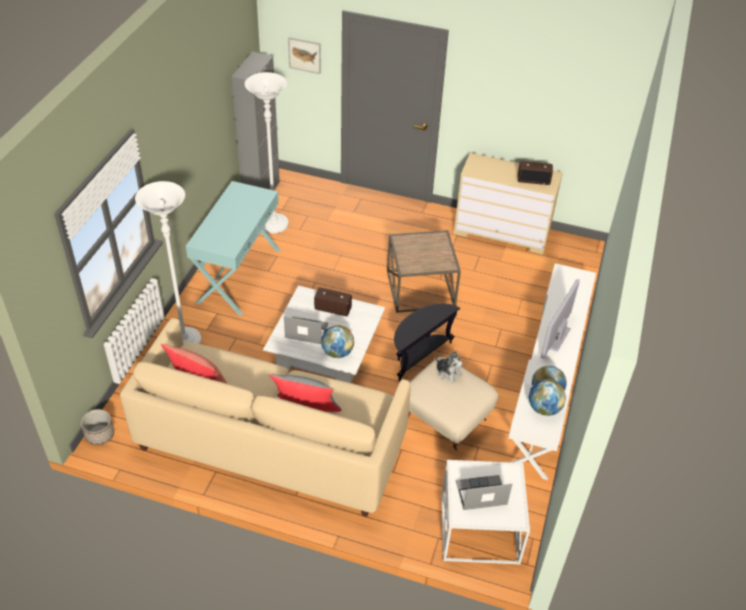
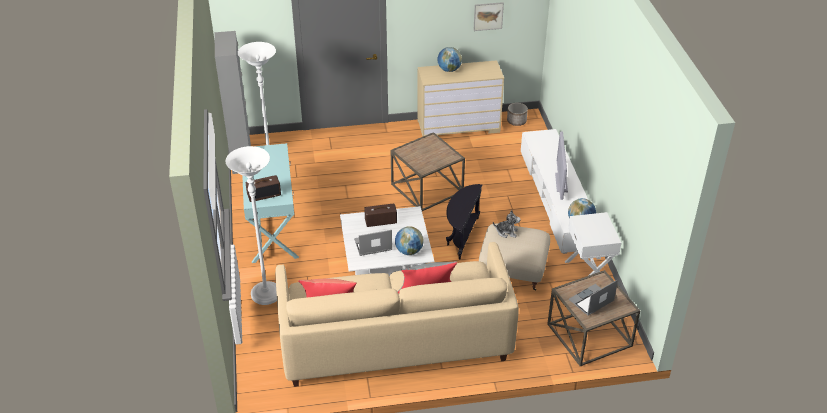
camera: 25 degrees left, 5 degrees down
planter [81,409,114,445] -> planter moved to [507,103,528,126]
picture [288,37,321,74] -> picture moved to [474,2,504,31]
white side table [442,460,530,565] -> brown side table [547,270,640,366]
radio [518,161,553,185] -> radio moved to [246,175,281,202]
globe [529,379,566,416] -> globe moved to [437,47,462,72]

